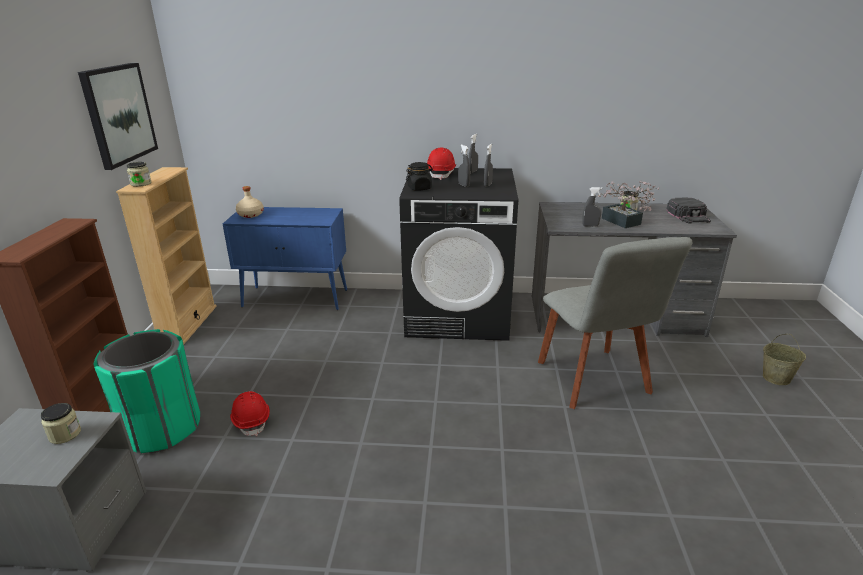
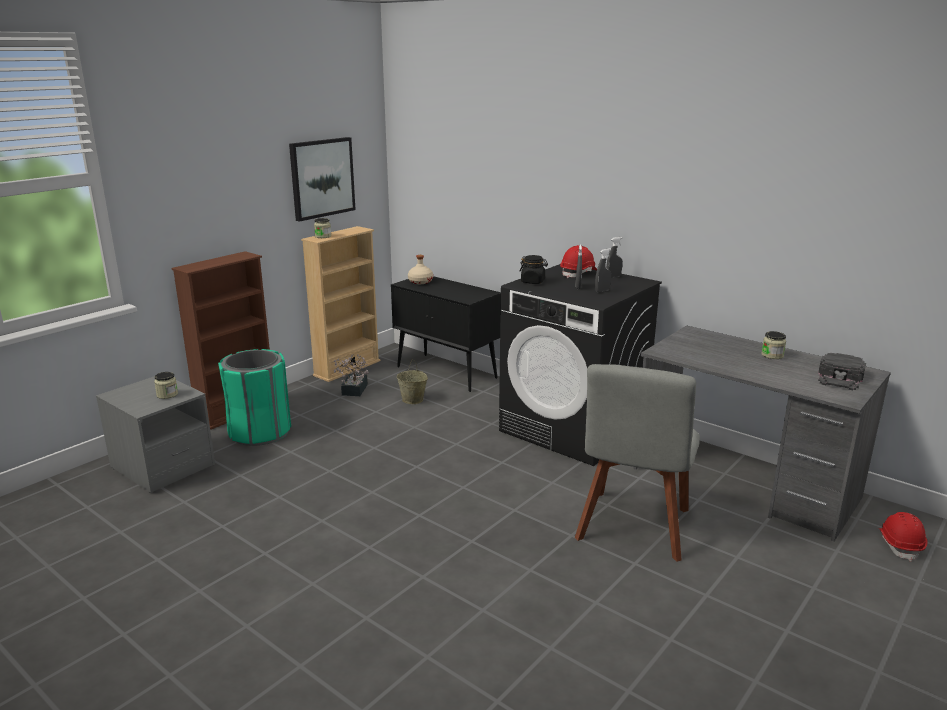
camera: 35 degrees right, 5 degrees down
blue cabinet [223,207,347,310] -> black cabinet [391,276,501,392]
red hard hat [230,391,270,436] -> red hard hat moved to [879,512,928,562]
grey spray bottle [582,187,602,227] -> none
potted plant [598,180,659,228] -> potted plant moved to [333,354,369,396]
beige bucket [763,334,806,385] -> beige bucket moved to [397,360,428,404]

